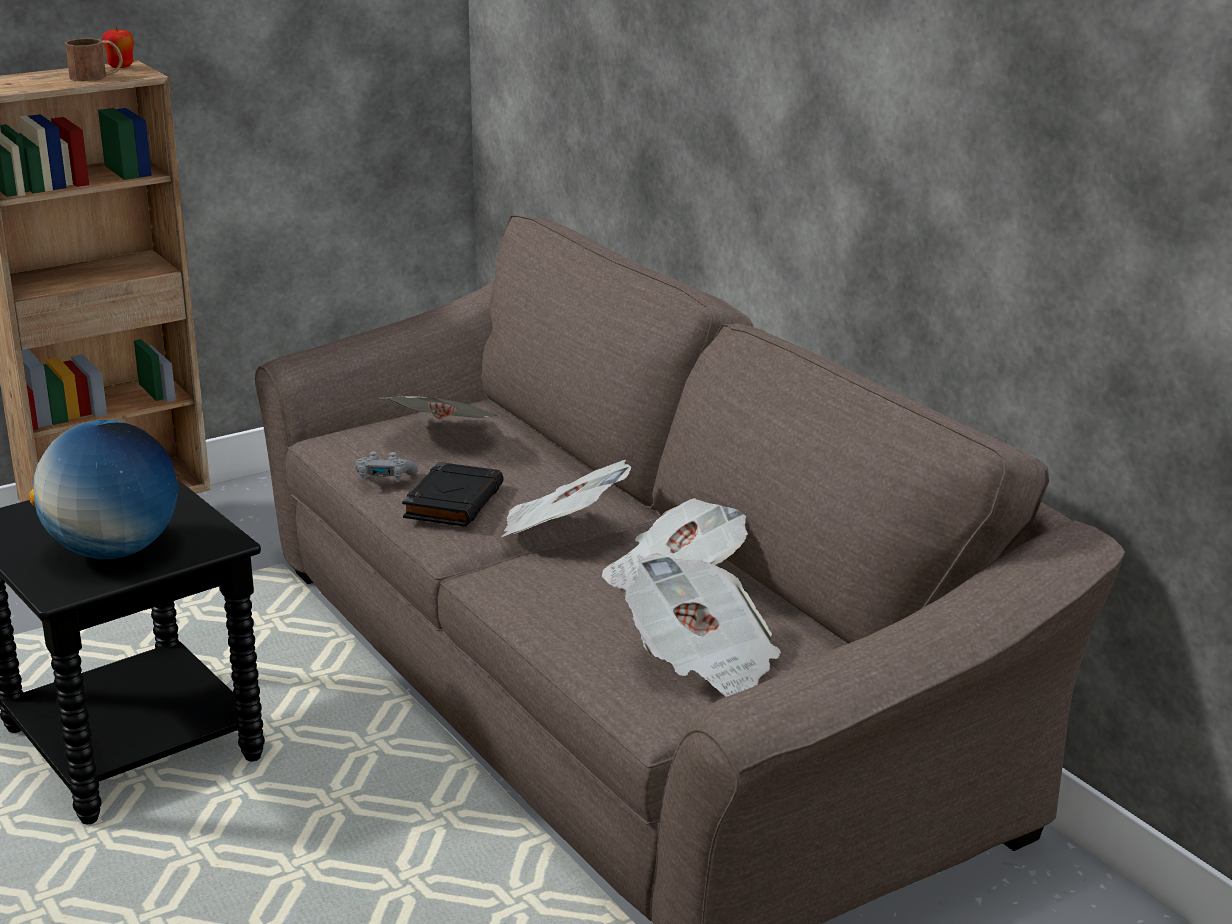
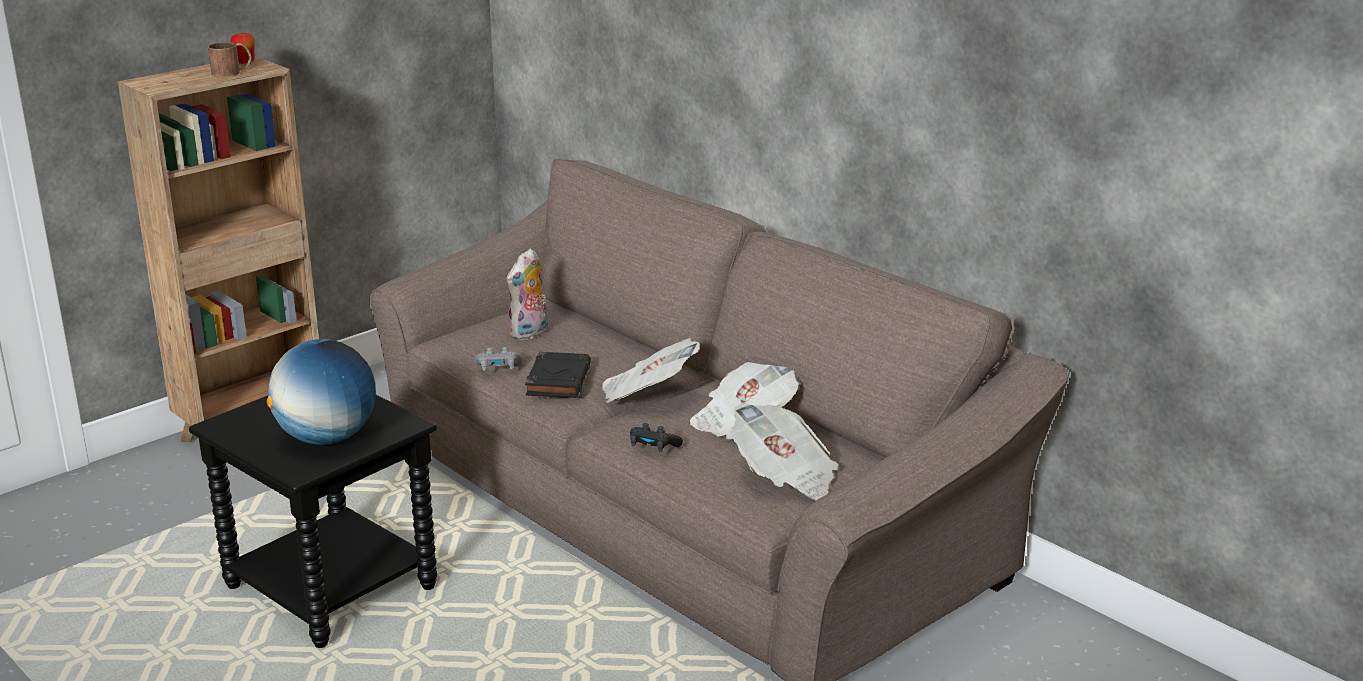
camera: 10 degrees left, 0 degrees up
newspaper [383,396,497,419] -> plush toy [506,249,548,340]
none -> black game controller [630,423,683,452]

